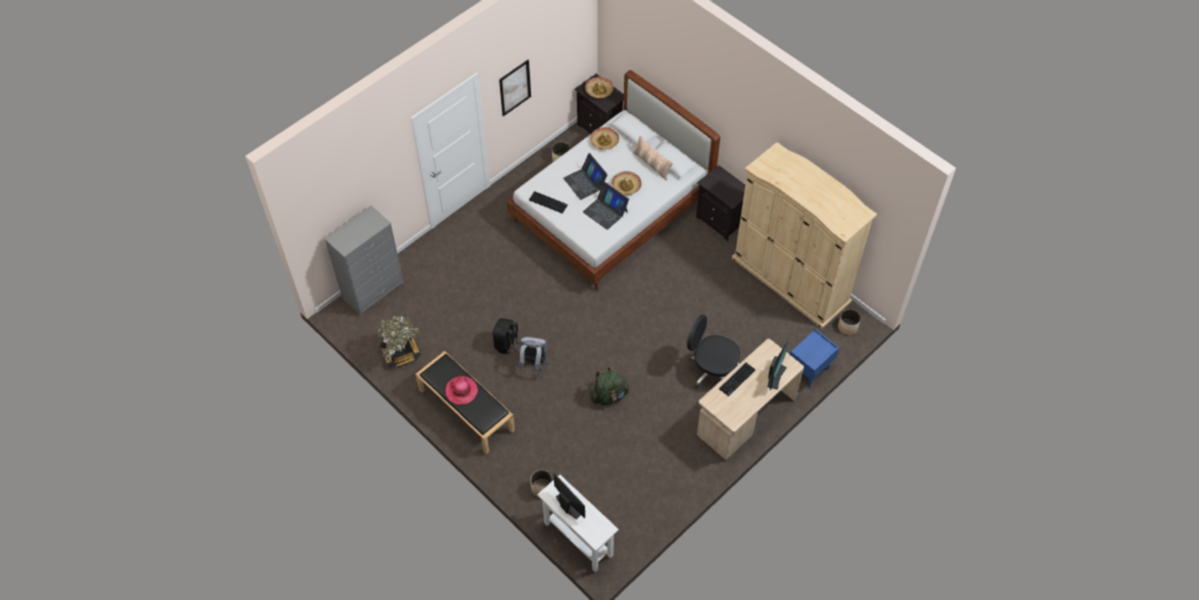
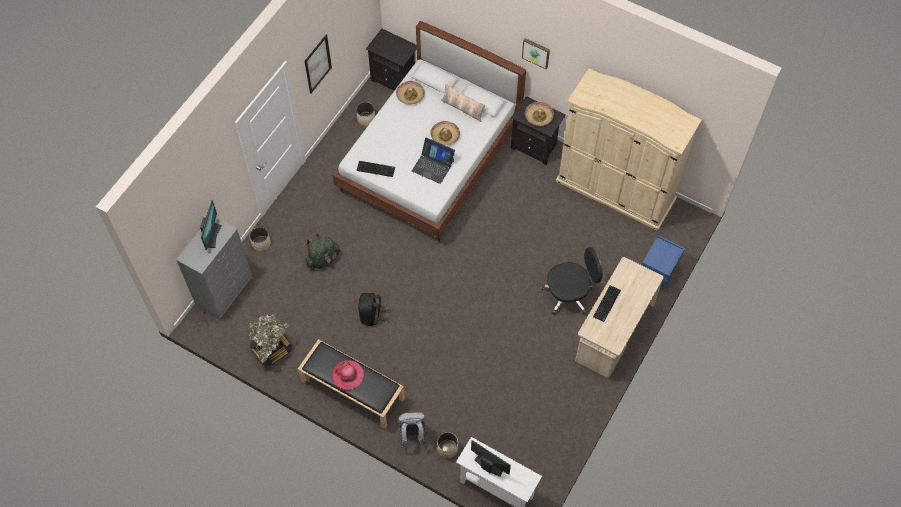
camera: 15 degrees left, 5 degrees up
grey backpack [518,337,548,374] -> grey backpack moved to [398,412,428,448]
laptop [563,153,608,200] -> none
hat [585,77,614,99] -> hat moved to [525,102,554,126]
green backpack [590,366,629,405] -> green backpack moved to [305,232,340,270]
black office chair [686,314,741,389] -> black office chair turned 150 degrees clockwise [542,247,603,315]
monitor [768,341,788,390] -> monitor moved to [200,200,222,251]
planter [838,309,861,335] -> planter moved to [249,227,271,252]
none -> picture [522,38,550,69]

